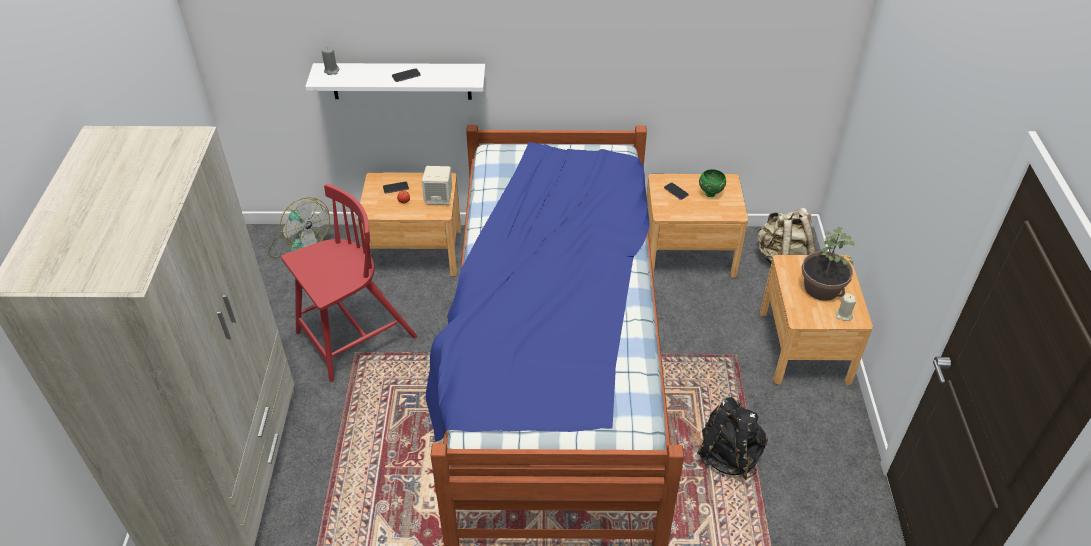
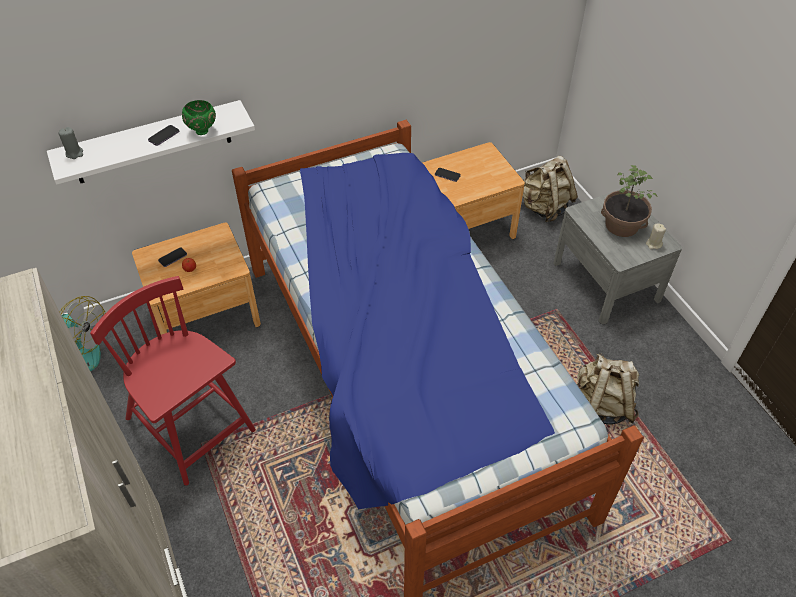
camera: 25 degrees left, 5 degrees up
red chair [281,184,417,382] -> red chair turned 75 degrees counterclockwise [90,276,256,486]
beige speaker [422,166,452,205] -> none
black backpack [697,397,768,480] -> beige backpack [577,353,639,425]
green bowl [699,169,726,197] -> green bowl moved to [182,100,216,135]
brown nightstand [760,255,873,385] -> grey nightstand [554,188,682,324]

